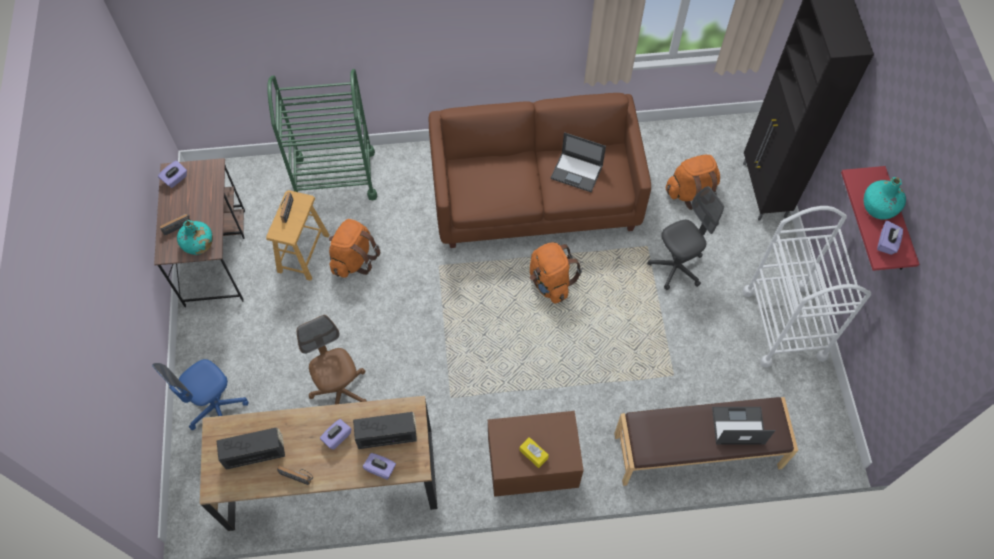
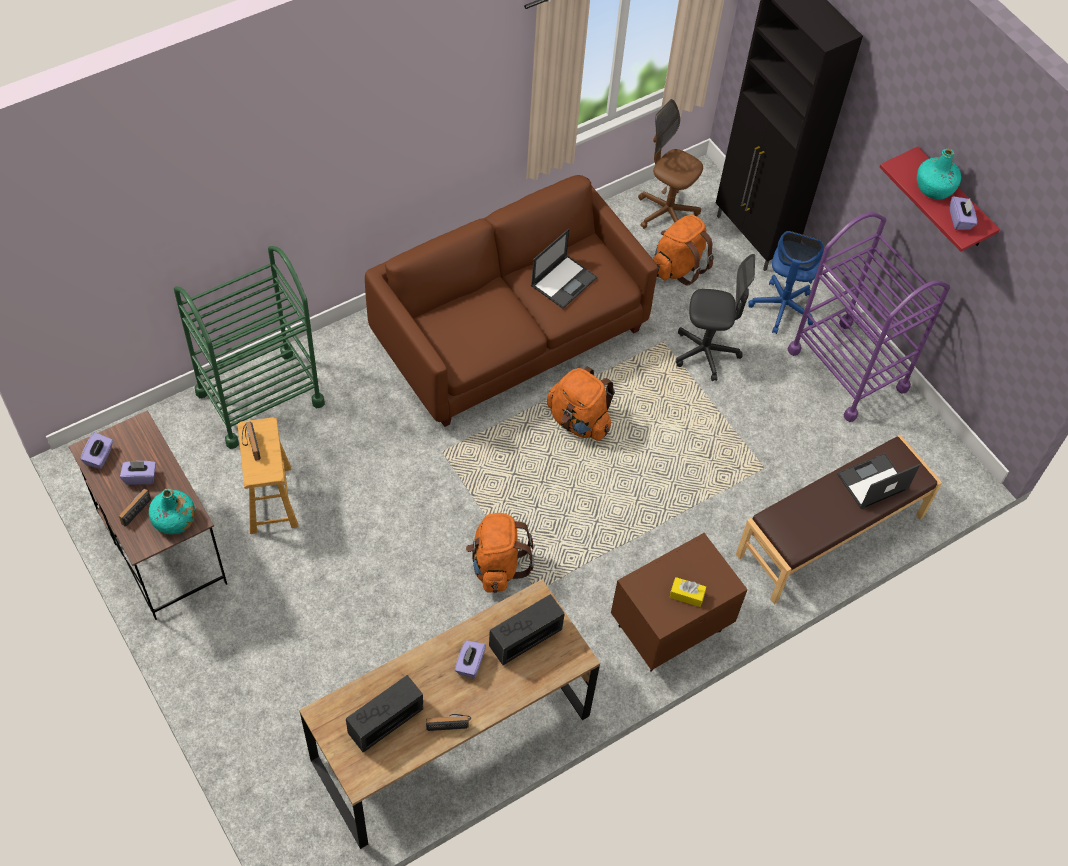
camera: 30 degrees left, 5 degrees down
blue office chair [152,359,248,430] -> blue office chair moved to [748,231,824,334]
brown office chair [297,315,367,405] -> brown office chair moved to [638,99,703,229]
orange backpack [329,219,380,278] -> orange backpack moved to [466,513,534,593]
purple tissue box [363,453,396,480] -> purple tissue box moved to [120,461,156,485]
laptop [551,132,606,192] -> laptop turned 45 degrees counterclockwise [531,229,597,309]
grey office chair [647,186,724,290] -> grey office chair turned 60 degrees clockwise [676,254,755,381]
white cart [743,206,871,368] -> purple cart [787,212,950,422]

